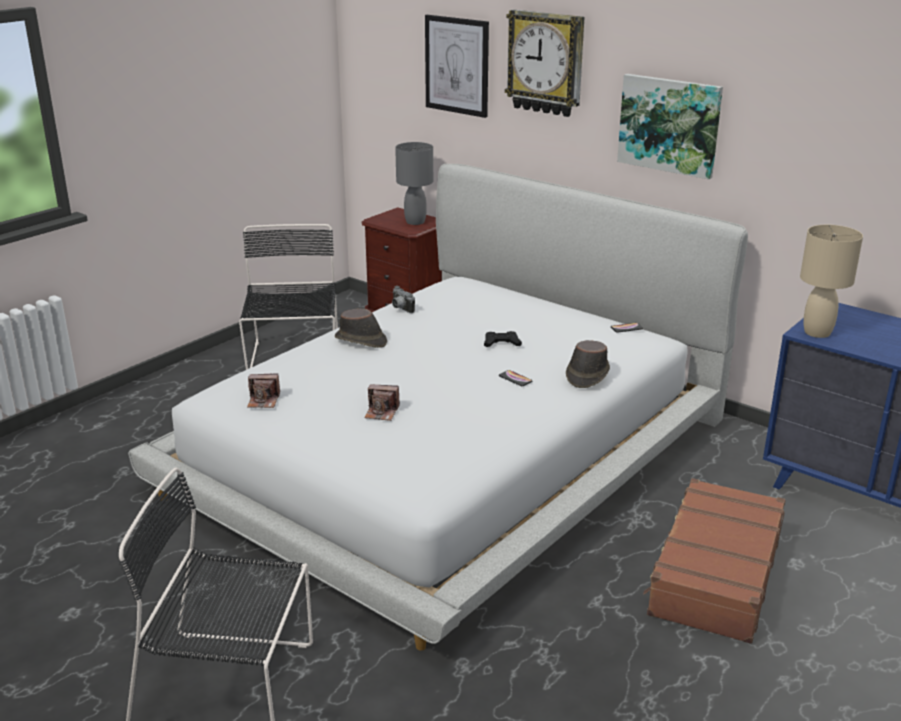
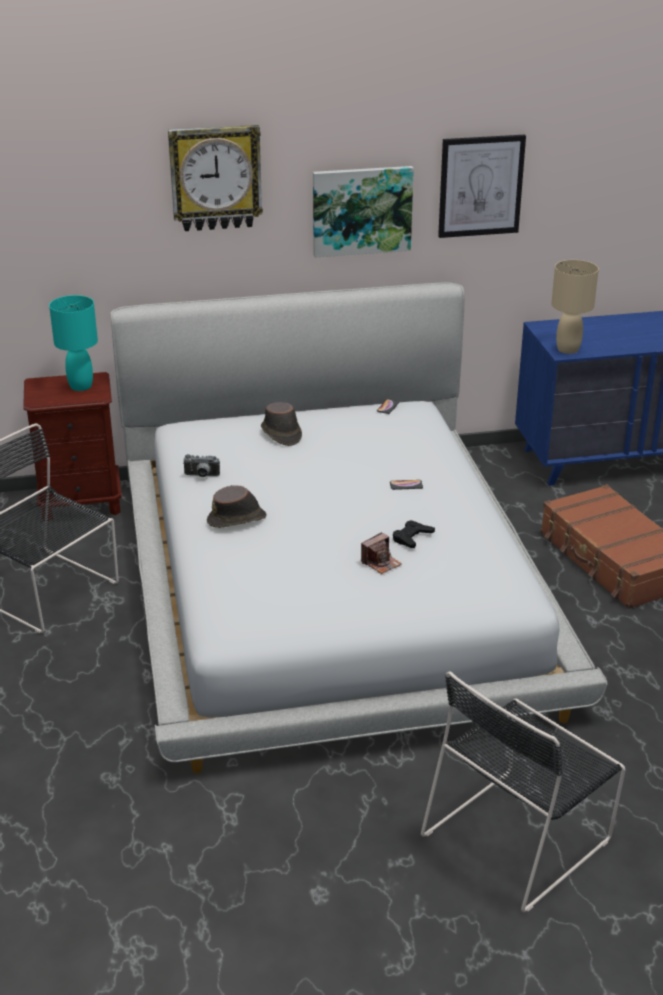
camera: 50 degrees left, 5 degrees up
camera [247,373,280,408] -> none
grey table lamp [395,142,433,225] -> turquoise table lamp [49,295,98,391]
picture [425,15,489,118] -> picture moved to [438,135,526,238]
black game controller [484,331,522,347] -> black game controller moved to [393,520,435,548]
brown hat [566,340,610,388] -> brown hat moved to [261,402,302,446]

